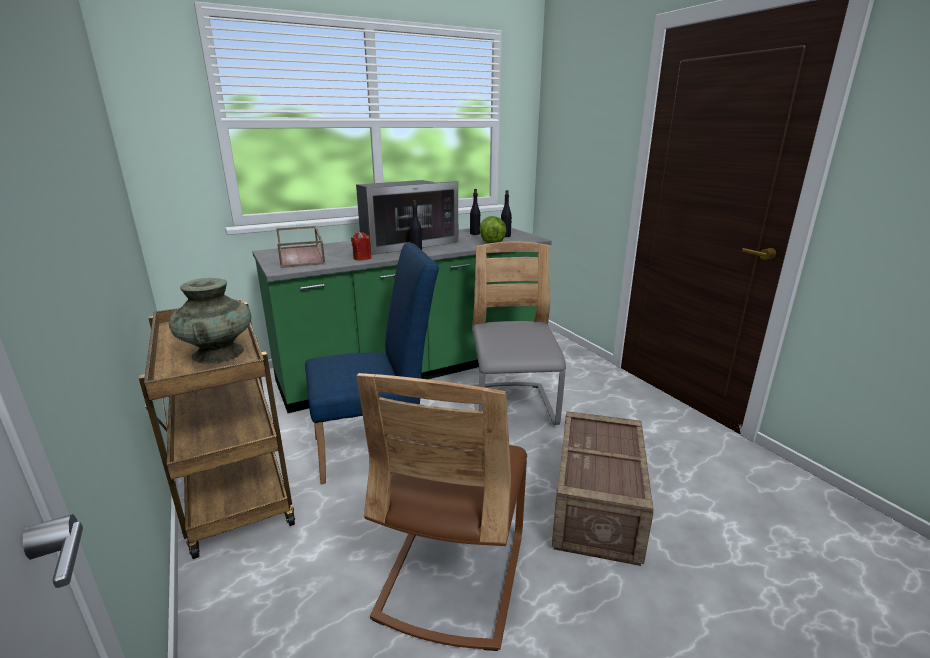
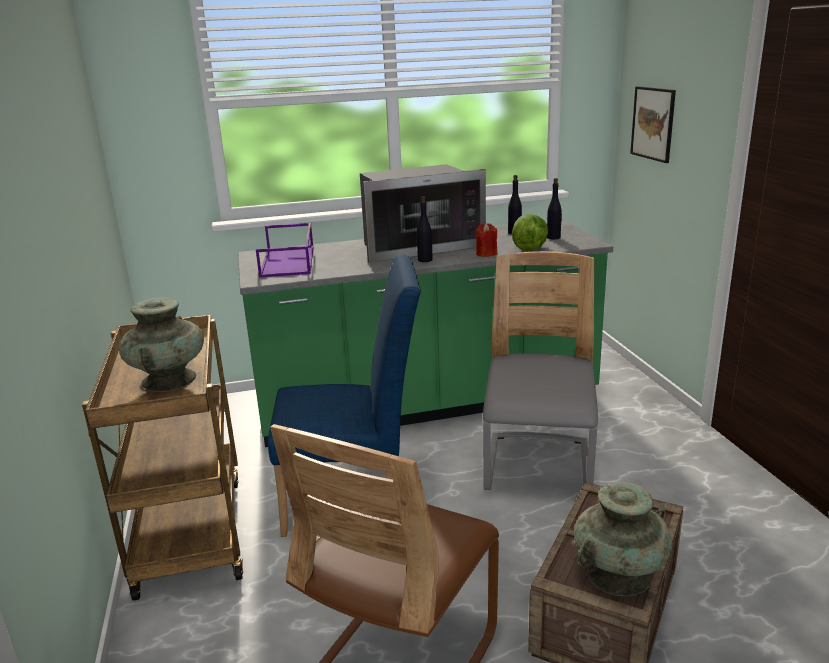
camera: 15 degrees right, 0 degrees up
brown tray [276,226,325,268] -> purple tray [256,223,313,278]
red candle [351,232,372,261] -> red candle moved to [475,223,497,257]
none -> turquoise vase [574,482,673,596]
none -> picture [630,86,676,163]

